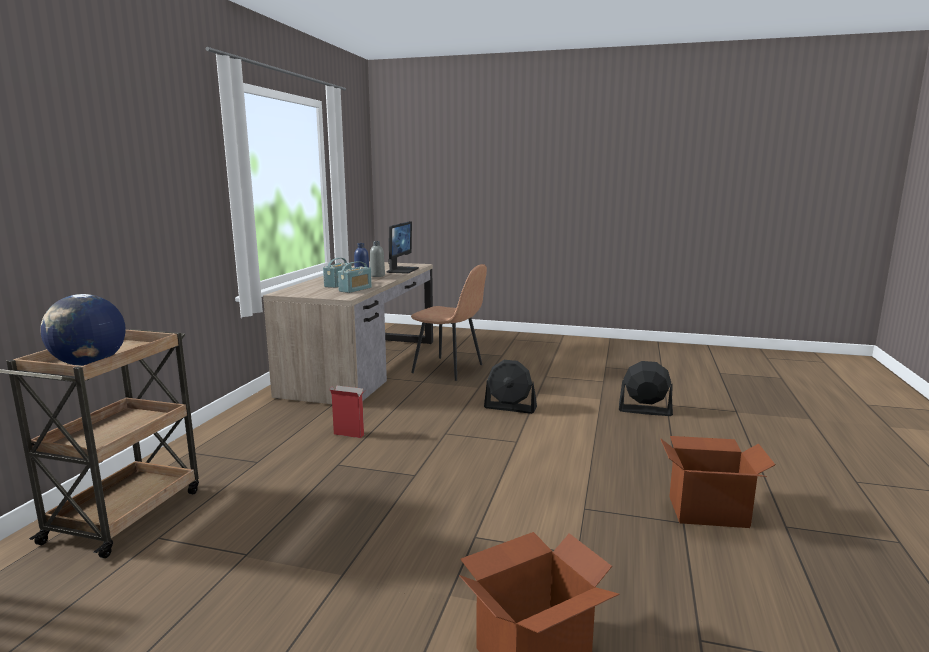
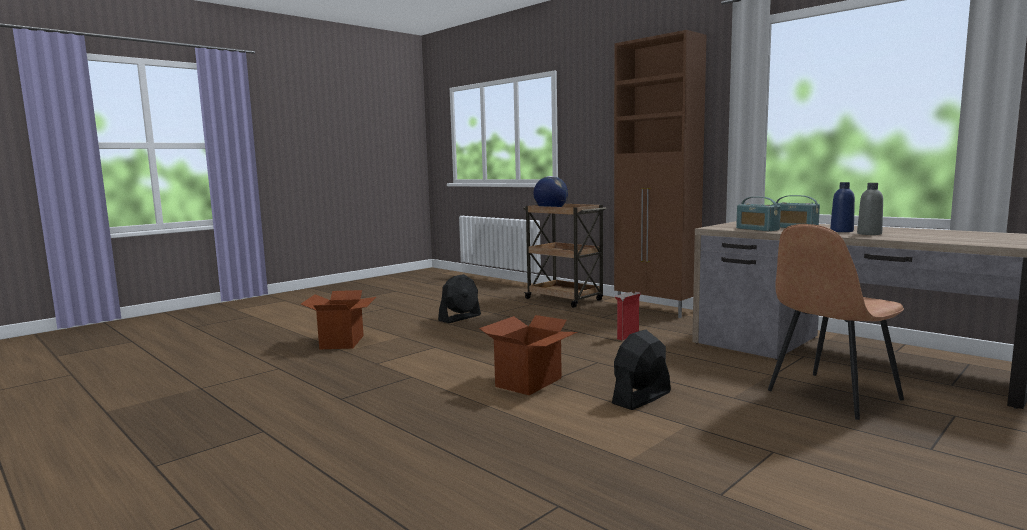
camera: 120 degrees right, 5 degrees down
monitor [387,221,419,274] -> none
black fan [619,361,673,416] -> black fan moved to [438,274,481,323]
cardboard box [660,436,775,528] -> cardboard box moved to [479,315,578,395]
none -> brown cabinet [614,30,707,318]

